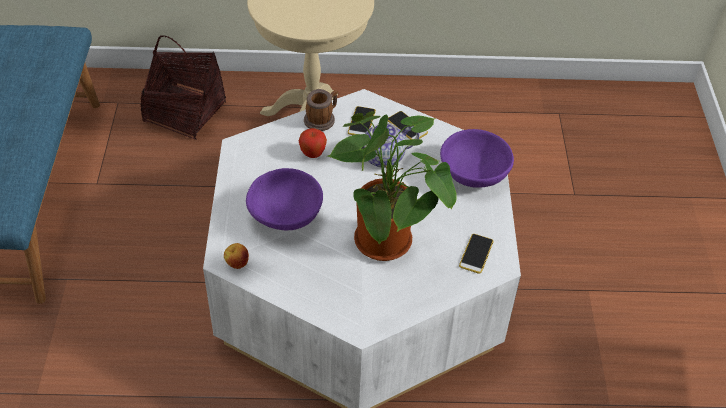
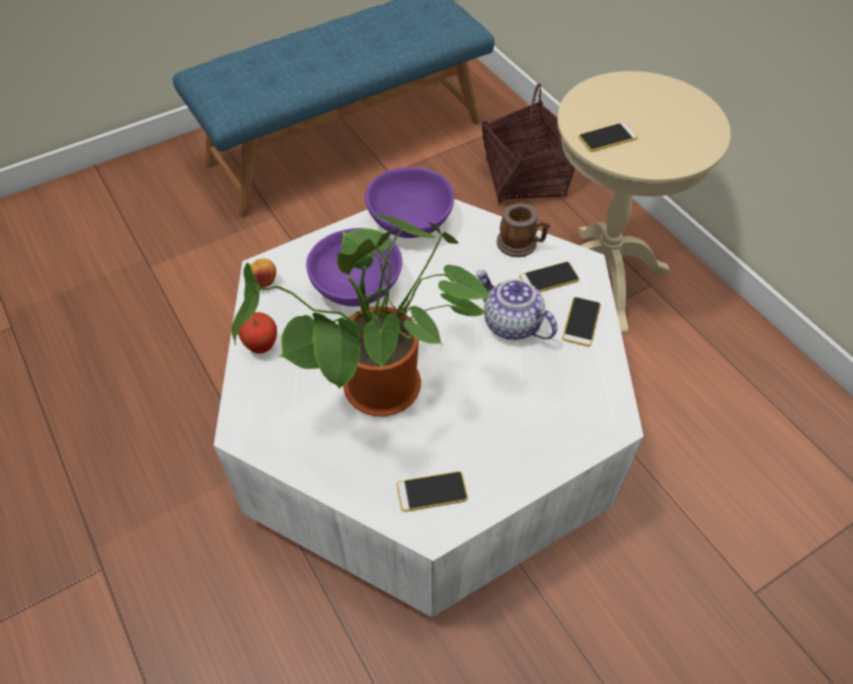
camera: 60 degrees right, 5 degrees up
apple [299,128,327,158] -> apple moved to [238,312,277,354]
purple bowl [440,129,514,188] -> purple bowl moved to [365,167,454,238]
none -> phone [579,122,638,152]

